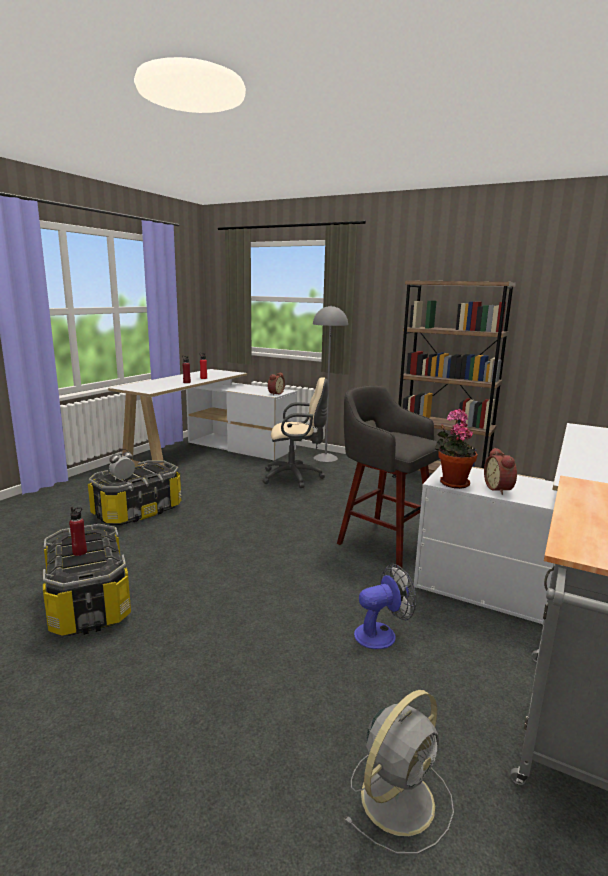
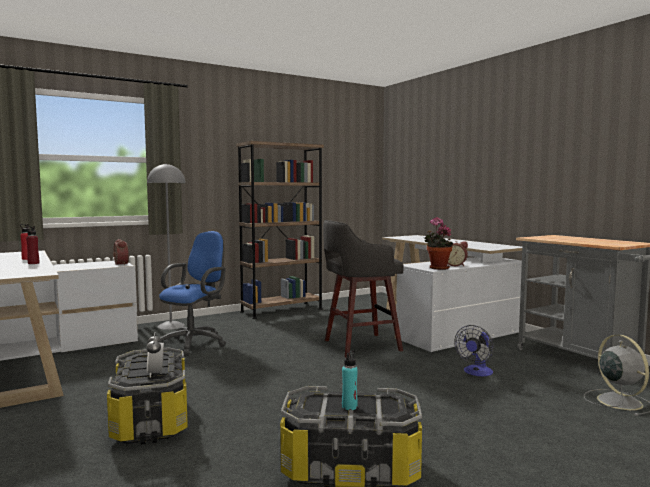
camera: 60 degrees left, 10 degrees down
red bottle [69,507,87,556] -> turquoise bottle [342,350,358,410]
beige office chair [262,377,329,488] -> blue office chair [159,231,226,356]
fan [354,564,417,649] -> fan turned 150 degrees counterclockwise [454,325,494,376]

